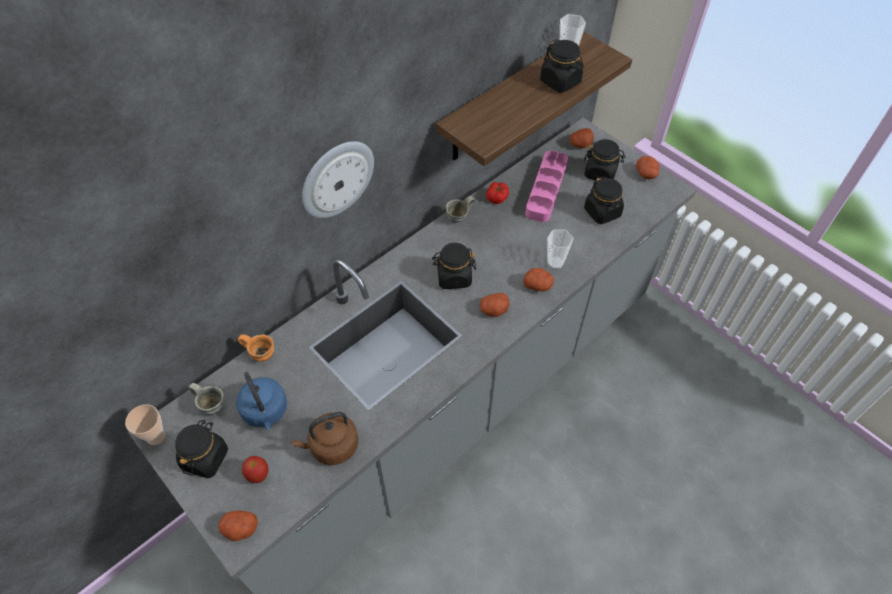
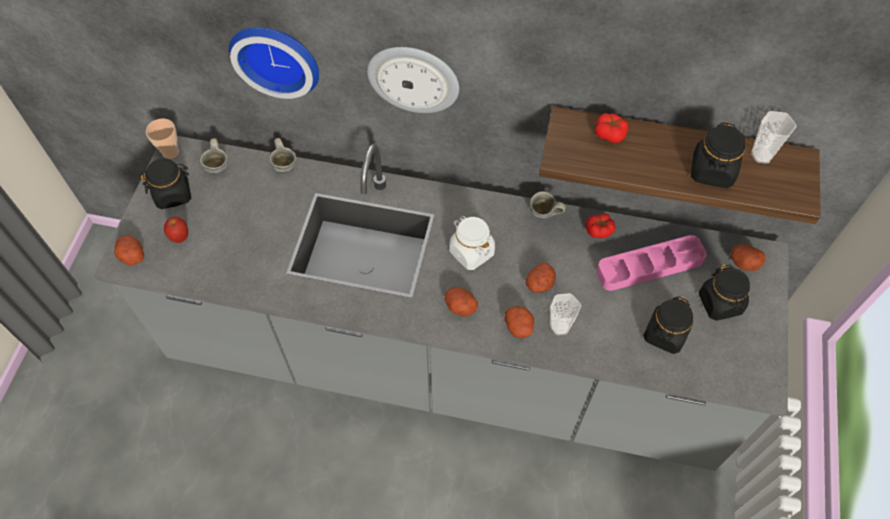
camera: 55 degrees right, 5 degrees up
blue kettle [236,372,287,430] -> none
orange mug [238,334,274,362] -> grey mug [270,138,296,174]
brown kettle [291,412,359,465] -> none
black jar [432,243,476,289] -> white jar [449,216,495,270]
potato [636,156,659,179] -> potato moved to [526,262,556,293]
none -> wall clock [229,27,319,99]
none -> tomato [595,113,628,143]

